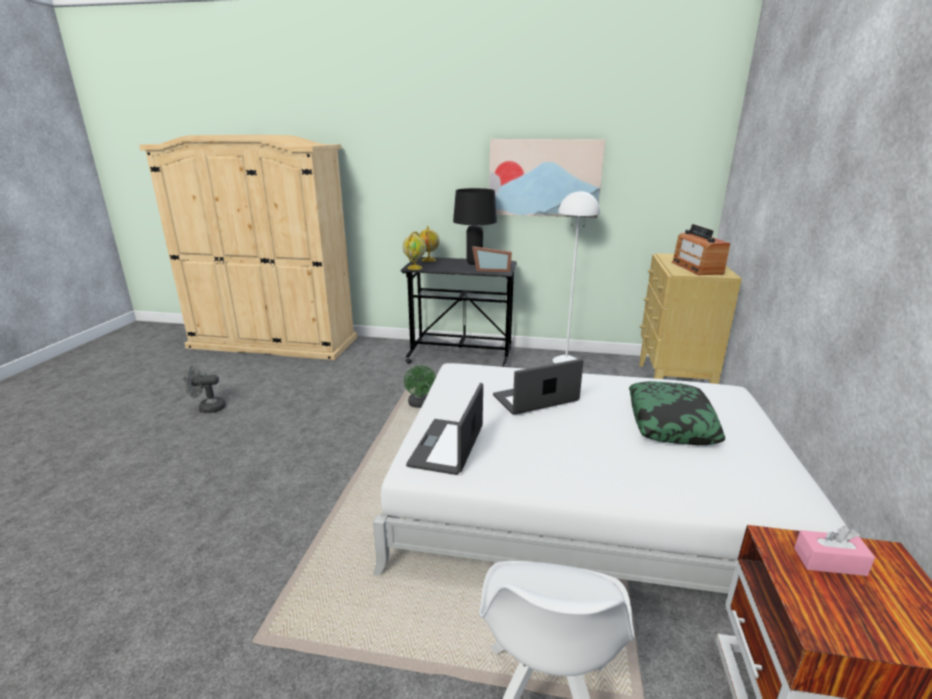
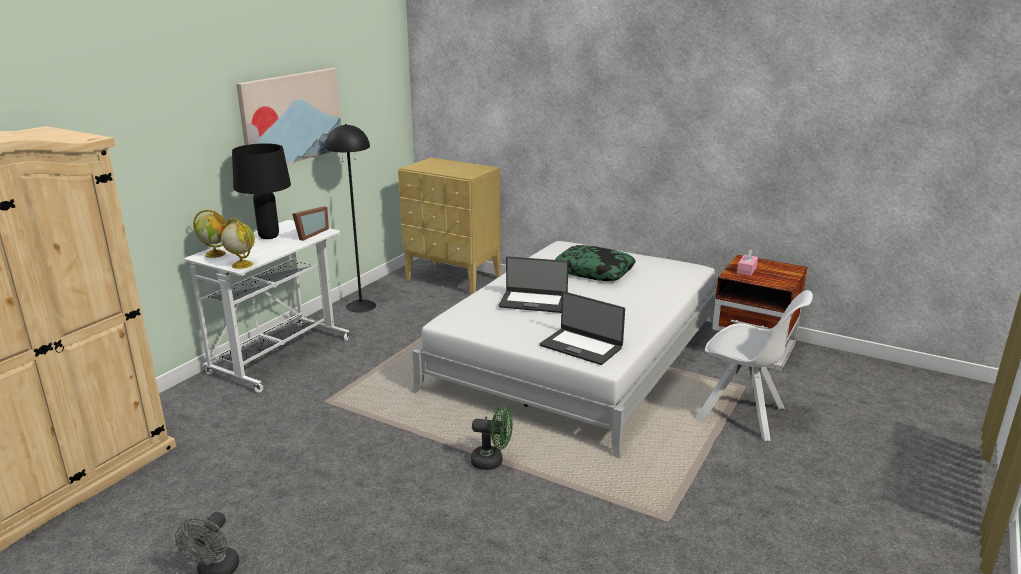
camera: 70 degrees left, 0 degrees up
black desk [401,257,517,367] -> white desk [184,220,349,393]
green fan [404,365,436,408] -> green fan moved to [471,406,513,470]
laptop [493,359,583,415] -> laptop turned 75 degrees counterclockwise [498,256,569,313]
white floor lamp [553,190,600,363] -> black floor lamp [325,124,376,313]
radio [672,224,730,275] -> none

